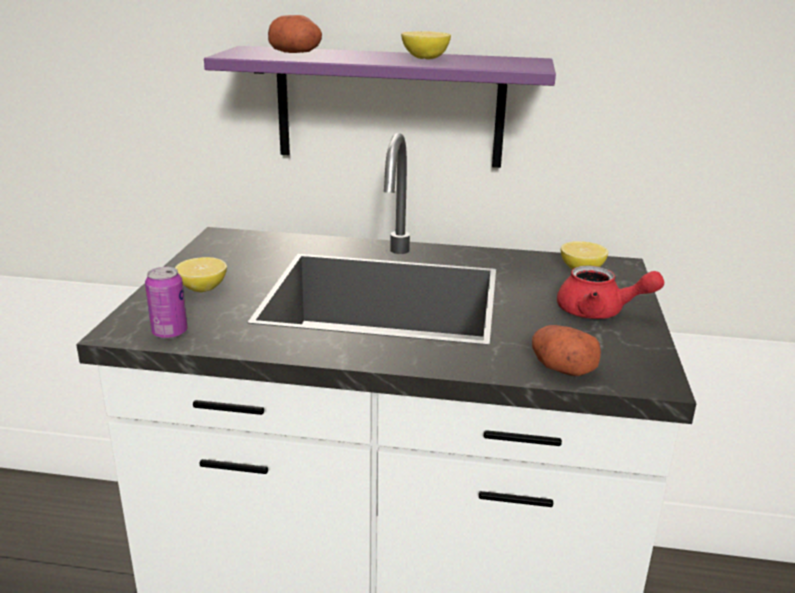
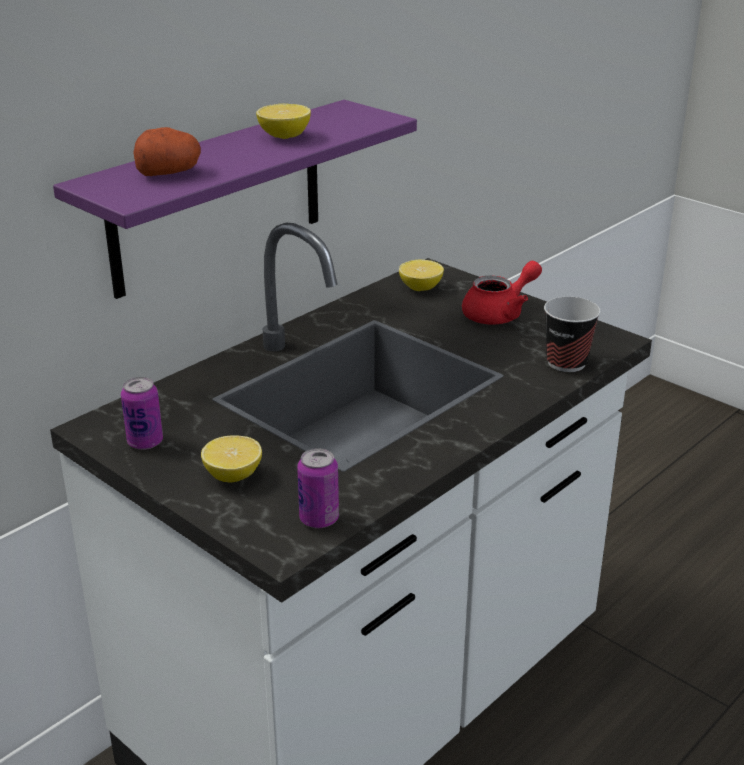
camera: 55 degrees left, 5 degrees up
potato [532,325,601,376] -> cup [544,297,601,372]
none -> can [121,377,163,450]

